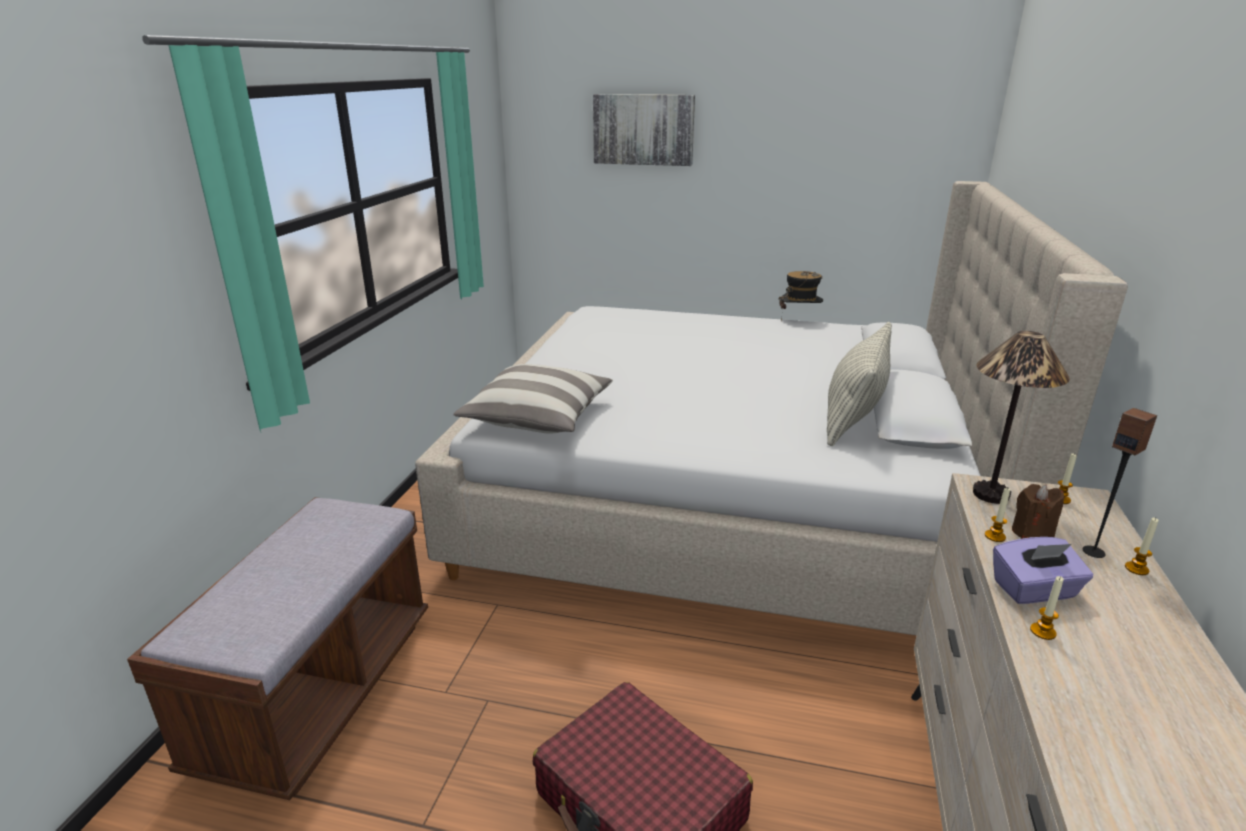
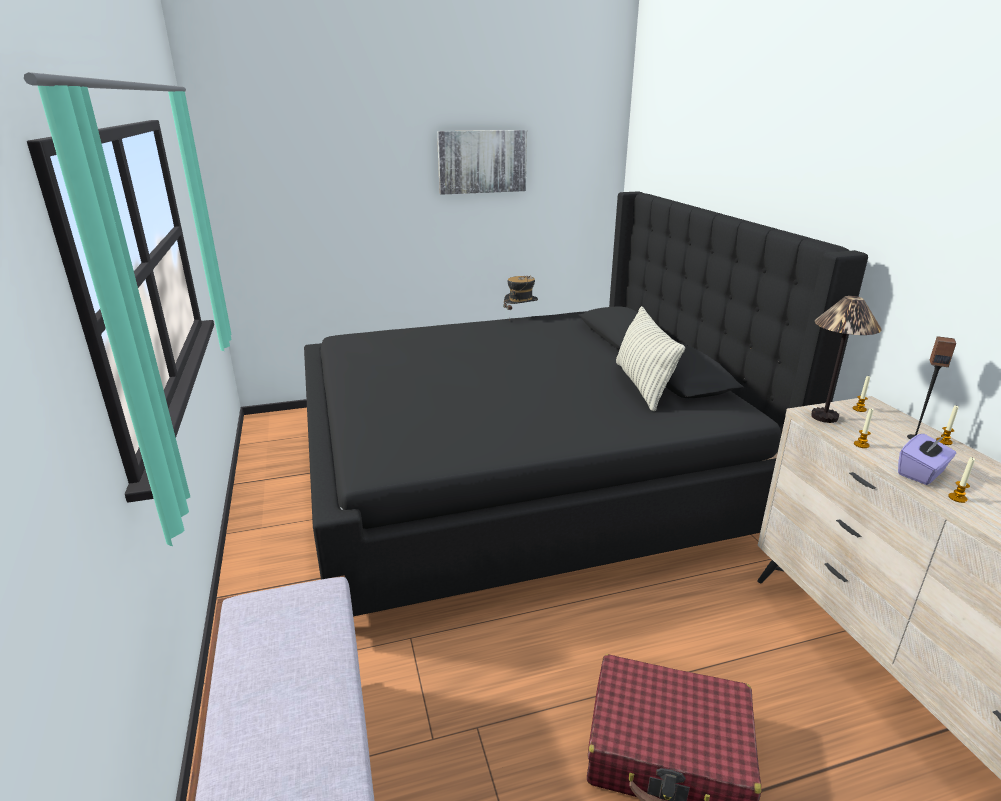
camera: 30 degrees left, 0 degrees up
beige bed [415,181,1128,636] -> black bed [304,191,868,617]
pillow [453,364,613,434] -> none
picture [593,94,695,166] -> picture moved to [437,130,527,195]
brown candle [1012,484,1064,539] -> none

